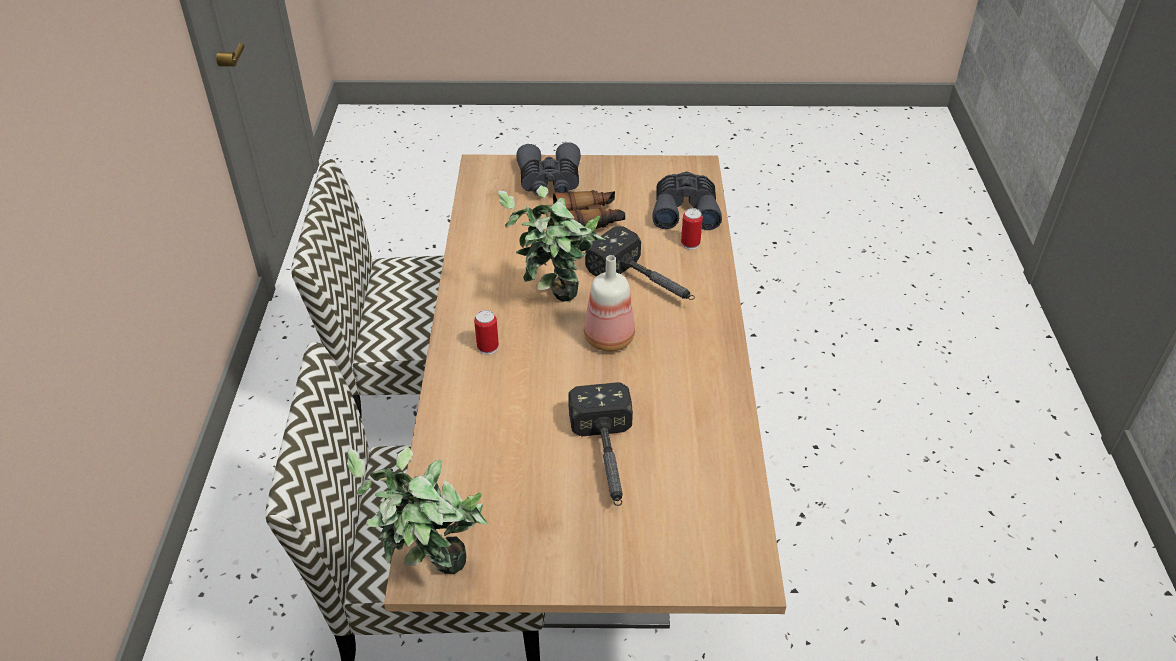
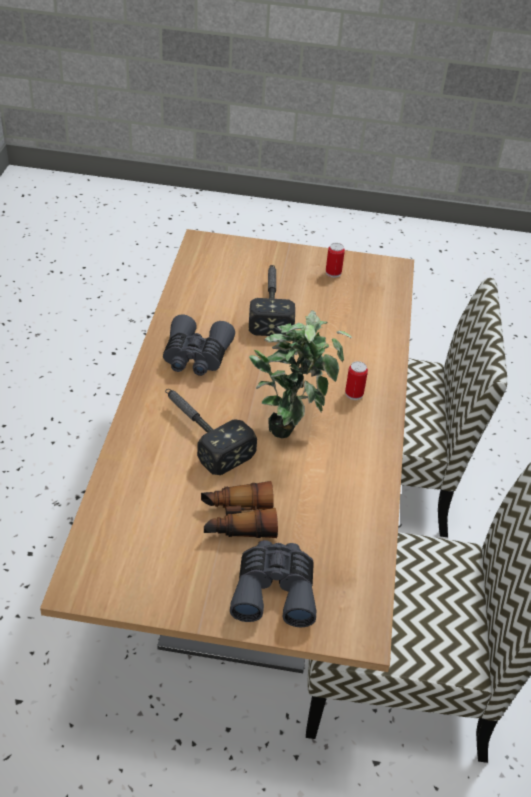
camera: 175 degrees left, 0 degrees up
potted plant [347,446,488,574] -> none
bottle [584,255,635,351] -> none
grey binoculars [652,172,722,230] -> grey binoculars moved to [163,314,235,376]
can [681,208,703,250] -> can moved to [326,243,345,278]

